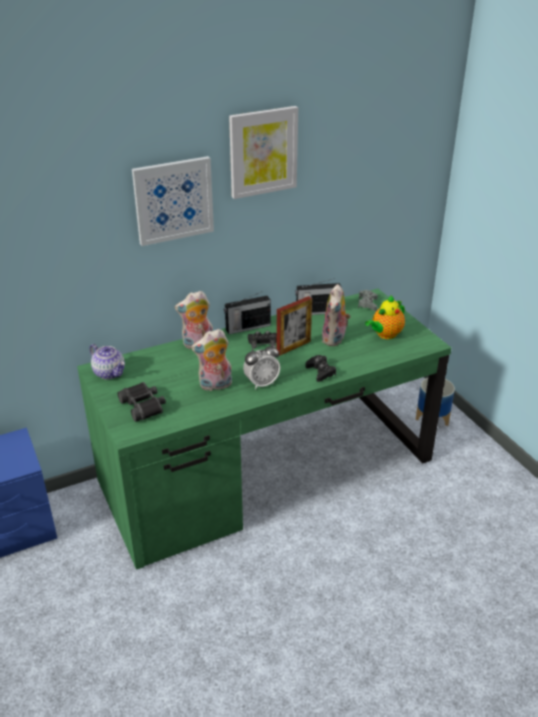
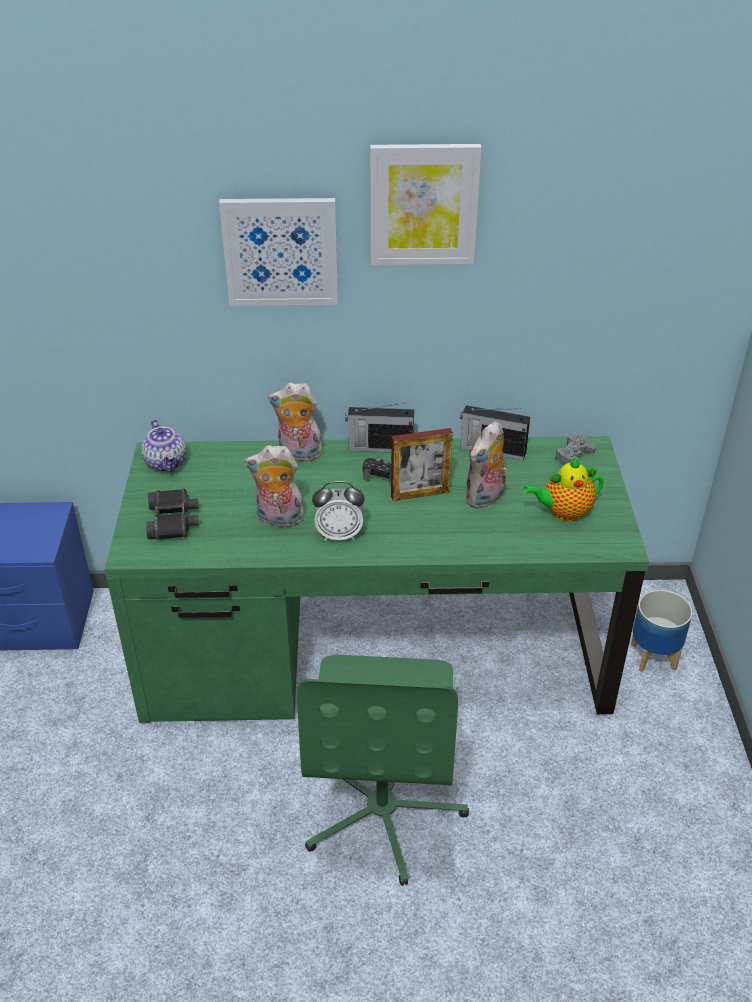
camera: 25 degrees right, 5 degrees up
black game controller [306,355,336,382] -> none
none -> green office chair [297,655,469,886]

